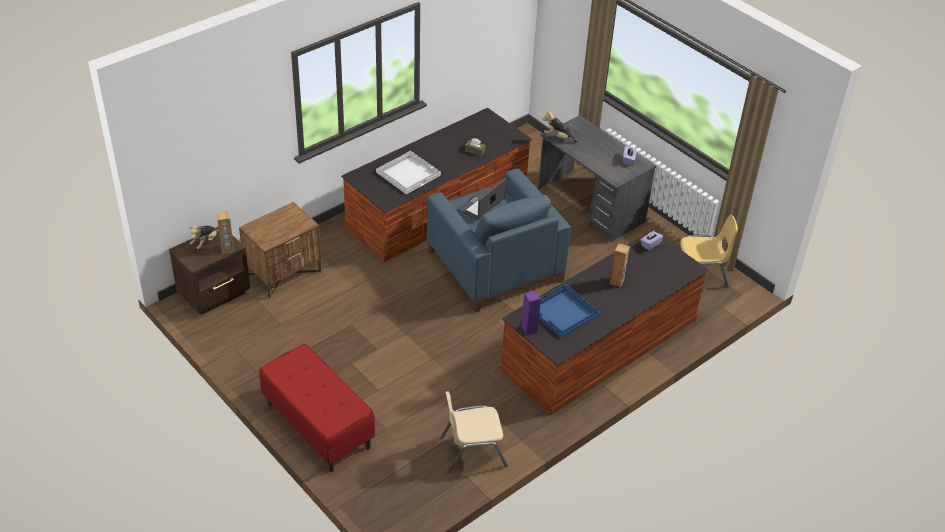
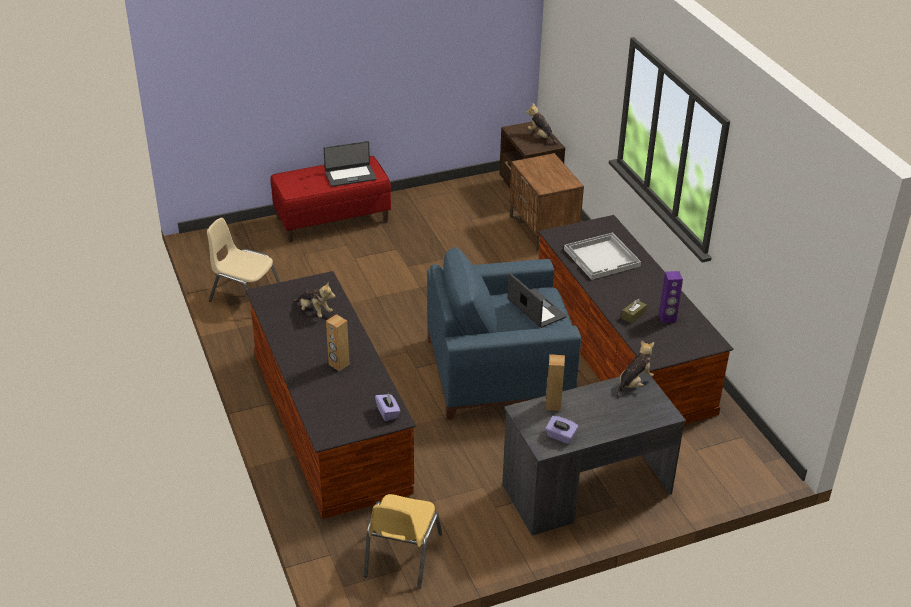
camera: 110 degrees right, 5 degrees down
brown speaker [217,211,234,253] -> brown speaker moved to [546,354,565,411]
beige chair [441,391,508,473] -> beige chair turned 75 degrees counterclockwise [207,218,280,302]
purple speaker [521,290,541,335] -> purple speaker moved to [659,271,683,323]
blue tray [539,284,600,338] -> plush toy [293,282,335,317]
none -> laptop [323,141,377,187]

